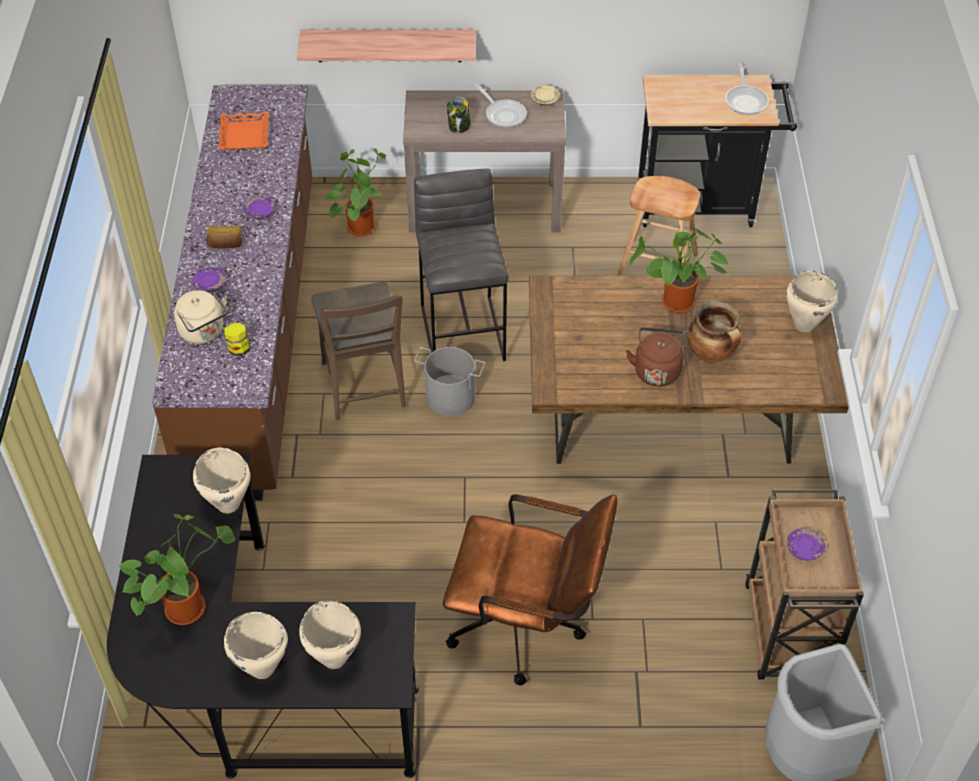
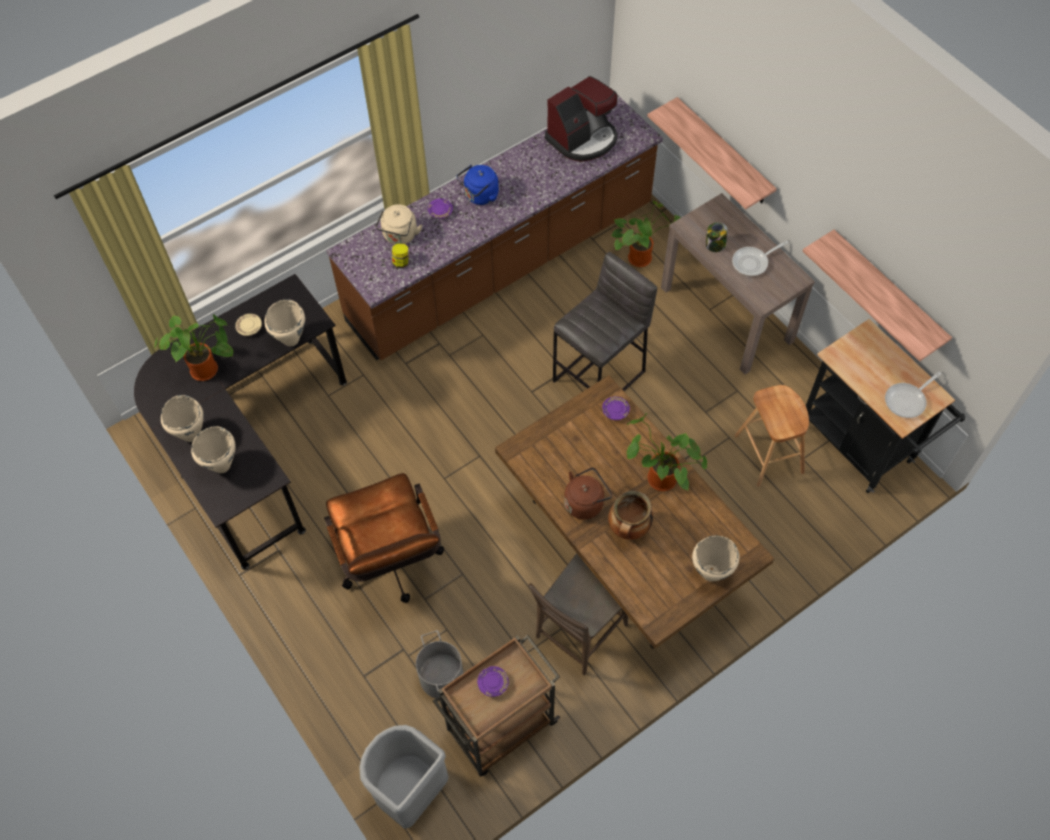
camera: 55 degrees right, 10 degrees up
bread [206,225,242,248] -> blue kettle [457,165,499,205]
orange tray [218,112,269,150] -> coffee machine [545,76,618,162]
purple plate [243,196,275,219] -> purple plate moved to [602,396,630,420]
brown chair [311,282,406,420] -> brown chair moved to [528,553,629,675]
grey bucket [414,347,485,417] -> grey bucket moved to [416,630,464,698]
frying pan [474,84,527,128] -> frying pan turned 45 degrees clockwise [732,241,788,276]
beige plate [531,85,560,106] -> beige plate moved to [235,314,262,336]
none -> shelf [803,230,952,362]

